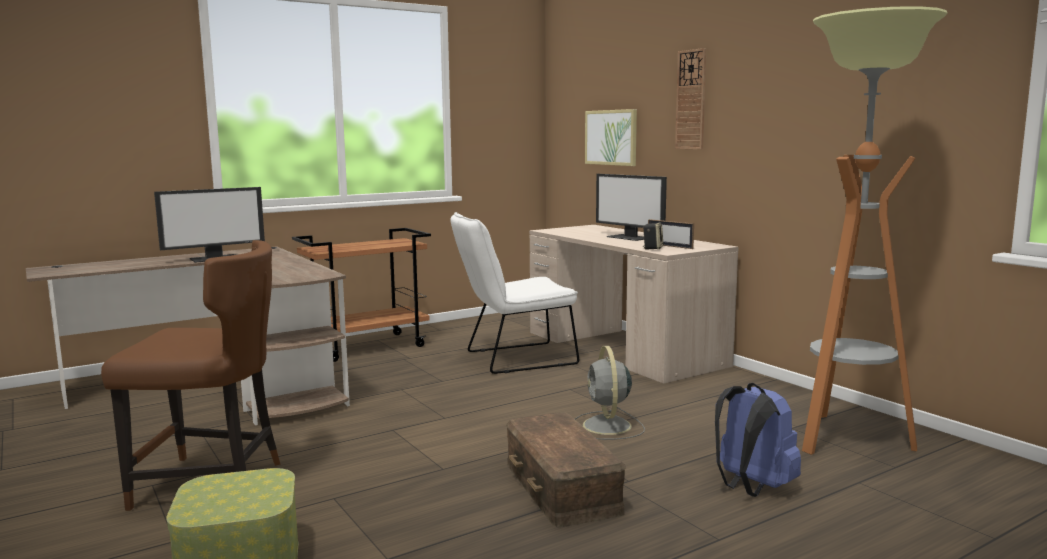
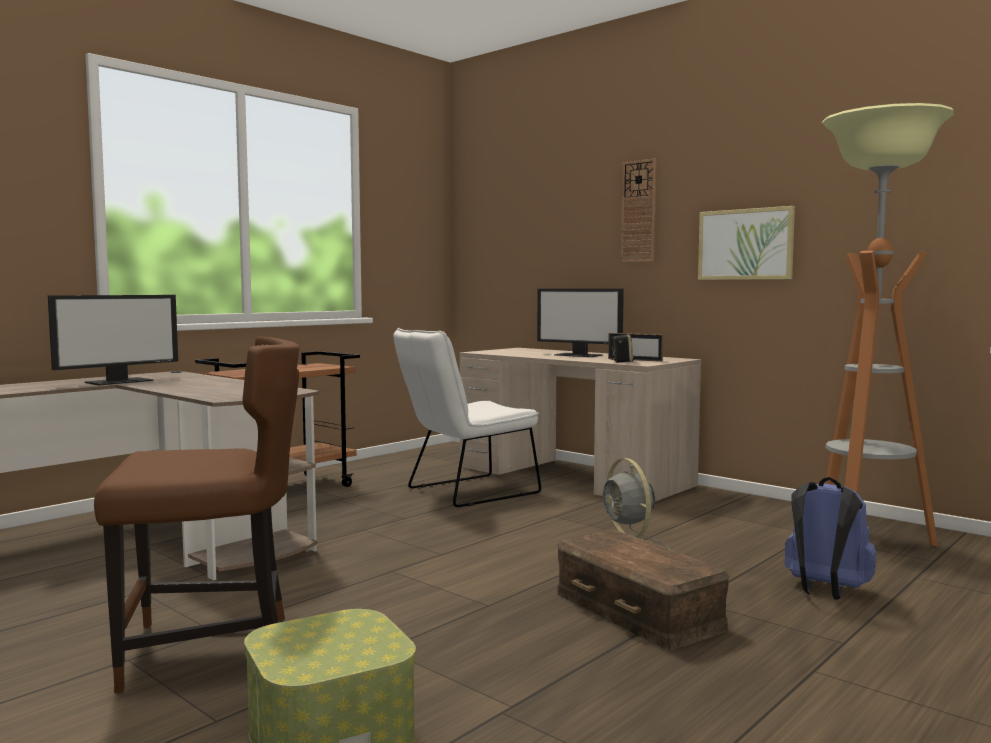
camera: 15 degrees left, 5 degrees down
picture [585,109,637,166] -> picture moved to [698,206,795,280]

